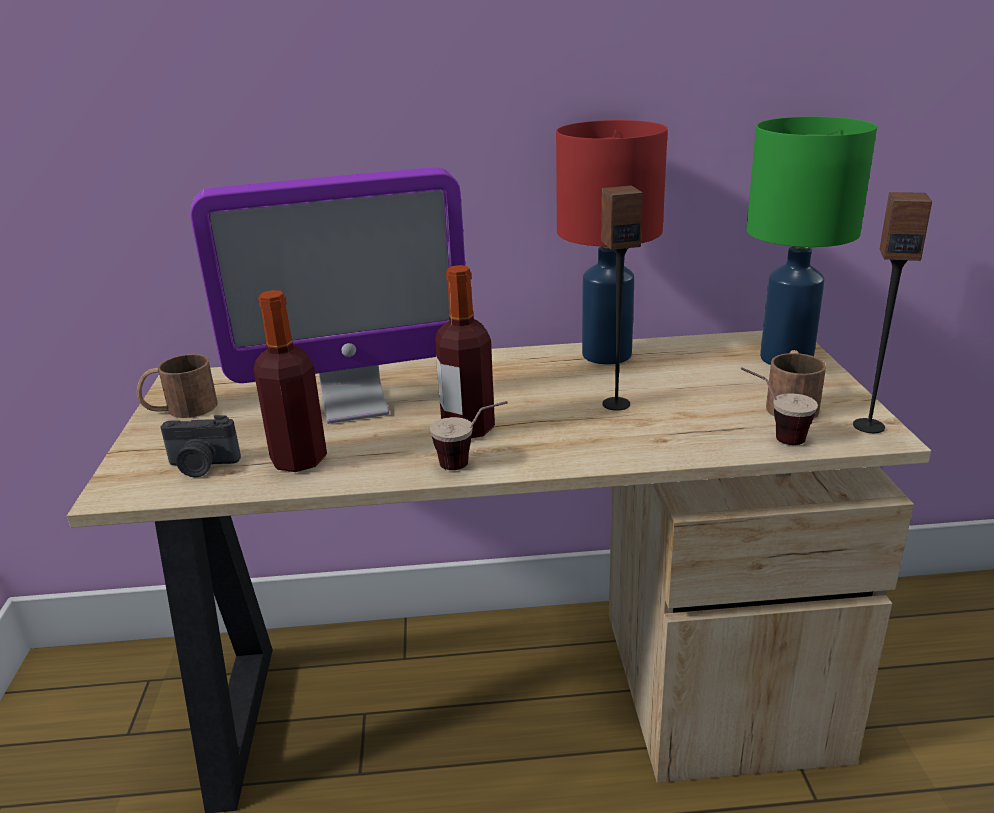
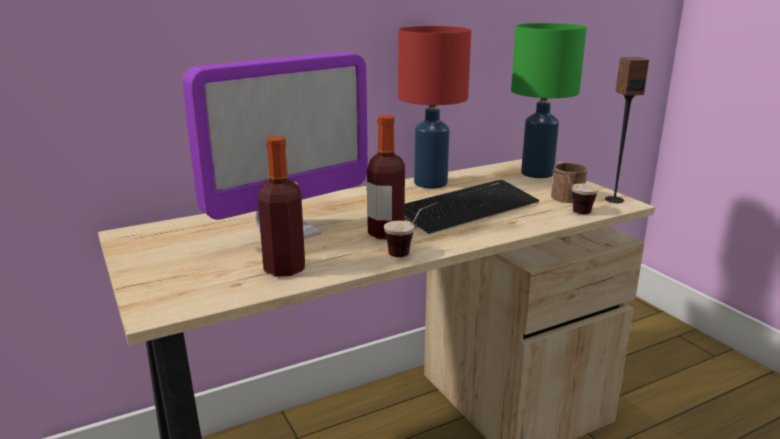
camera: 25 degrees left, 5 degrees down
brown mug [137,354,218,418] -> none
camera [161,415,241,477] -> none
speaker [601,185,643,411] -> keyboard [405,180,539,234]

